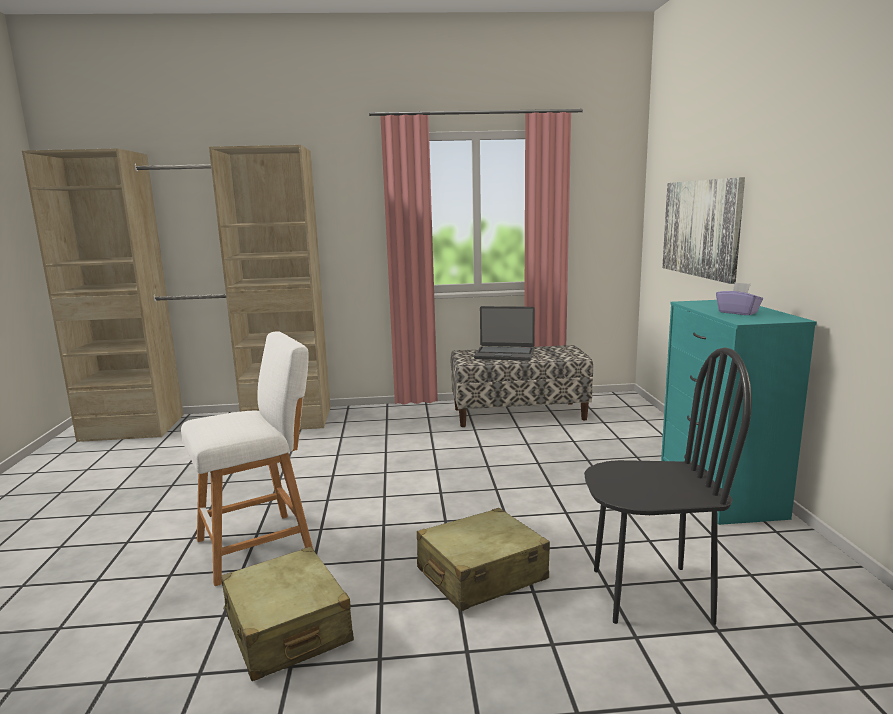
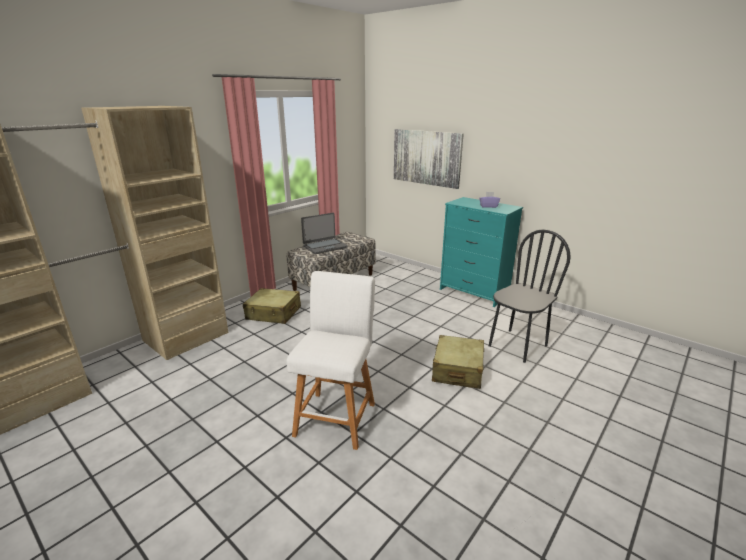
camera: 45 degrees left, 10 degrees up
beige suitcase [221,547,354,681] -> beige suitcase moved to [243,288,301,324]

